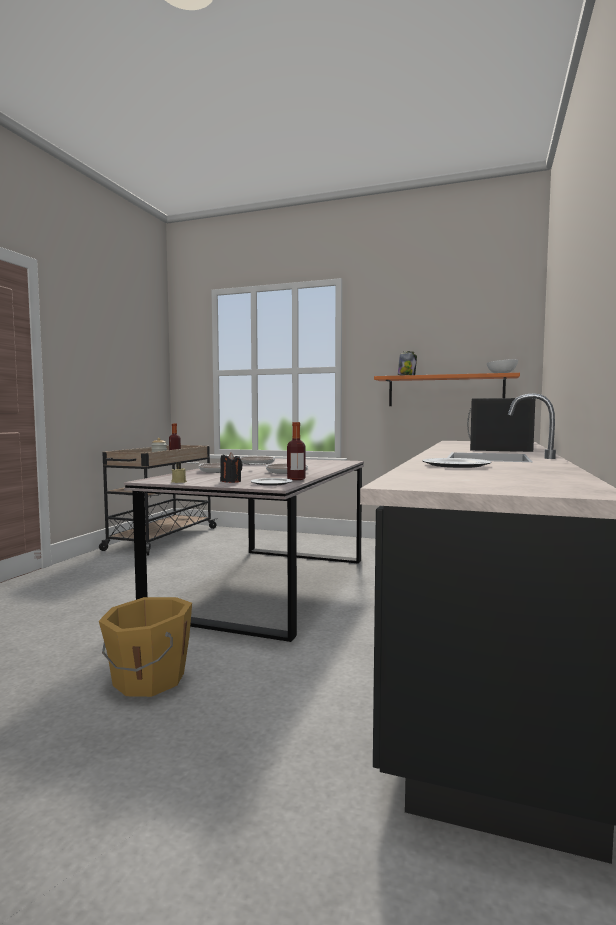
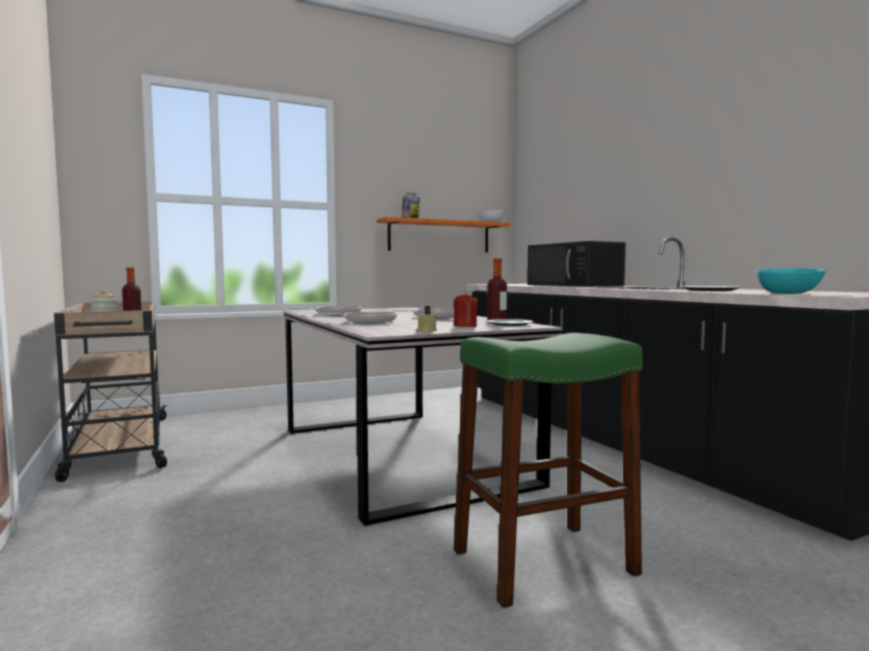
camera: 45 degrees left, 0 degrees up
orange bucket [99,597,192,697] -> green stool [454,333,643,608]
black candle [220,452,243,483] -> red candle [453,292,478,327]
none -> turquoise bowl [757,268,826,294]

